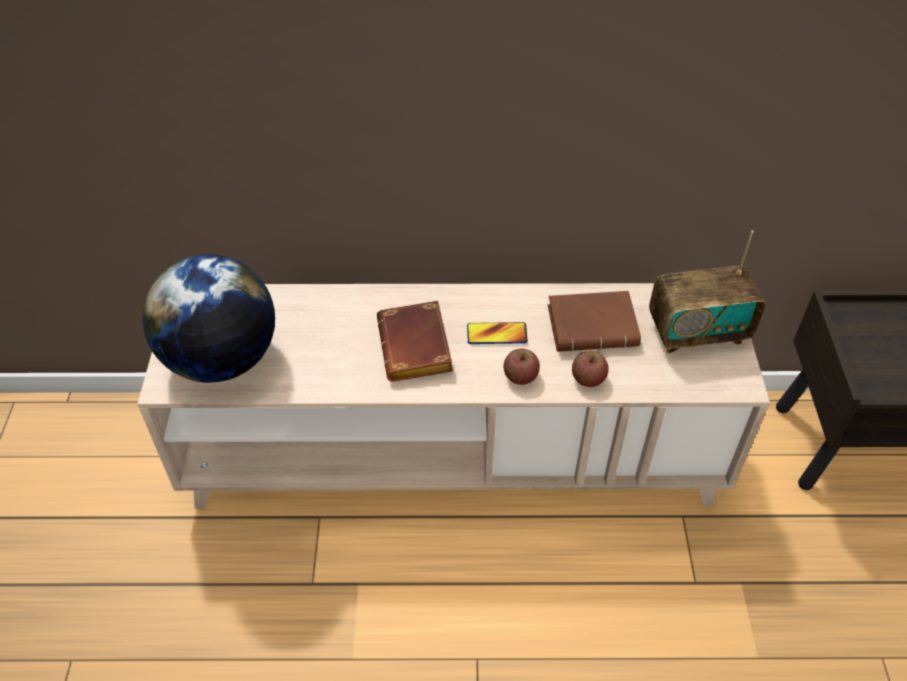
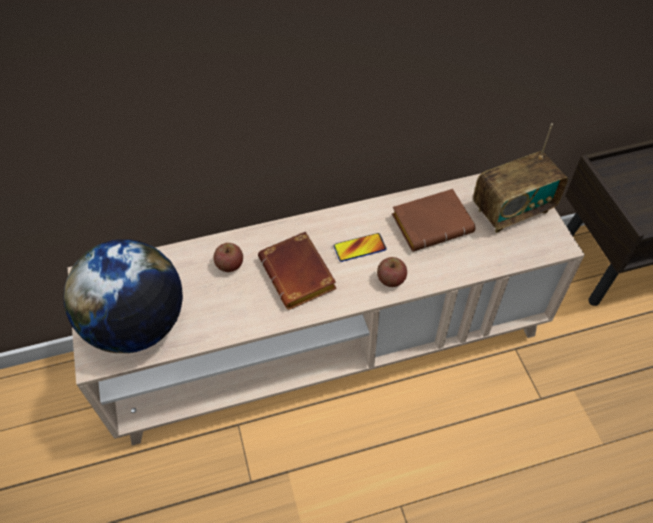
camera: 15 degrees left, 5 degrees up
apple [572,351,609,387] -> apple moved to [214,243,243,272]

